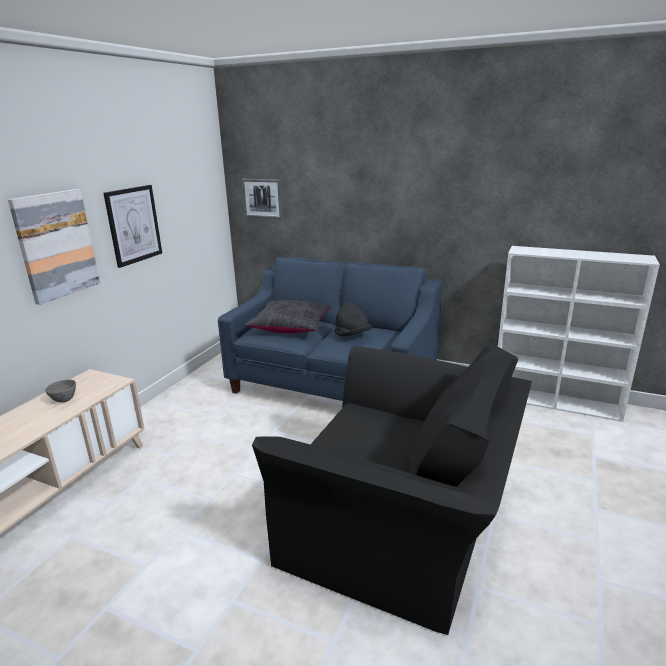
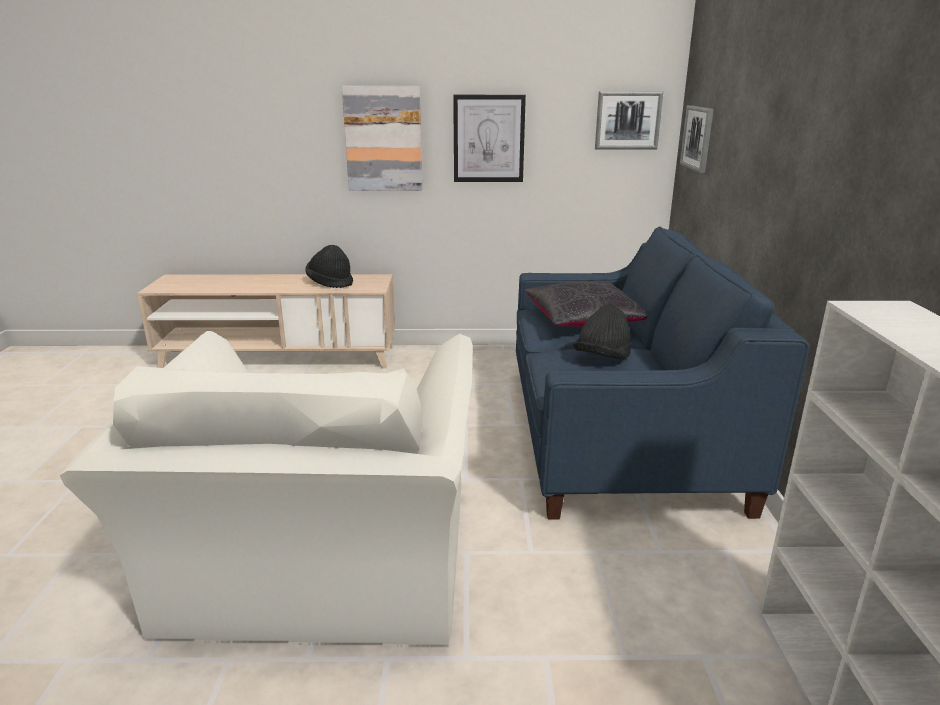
camera: 65 degrees right, 0 degrees up
grey bowl [45,380,76,402] -> black hat [305,245,353,288]
black armchair [252,346,532,635] -> white armchair [60,331,473,645]
none -> picture [595,91,663,149]

